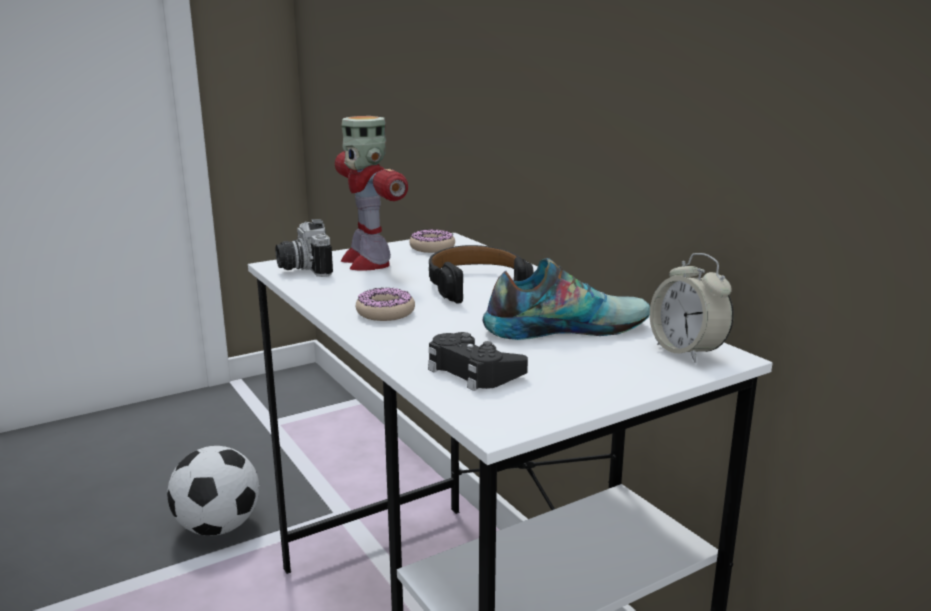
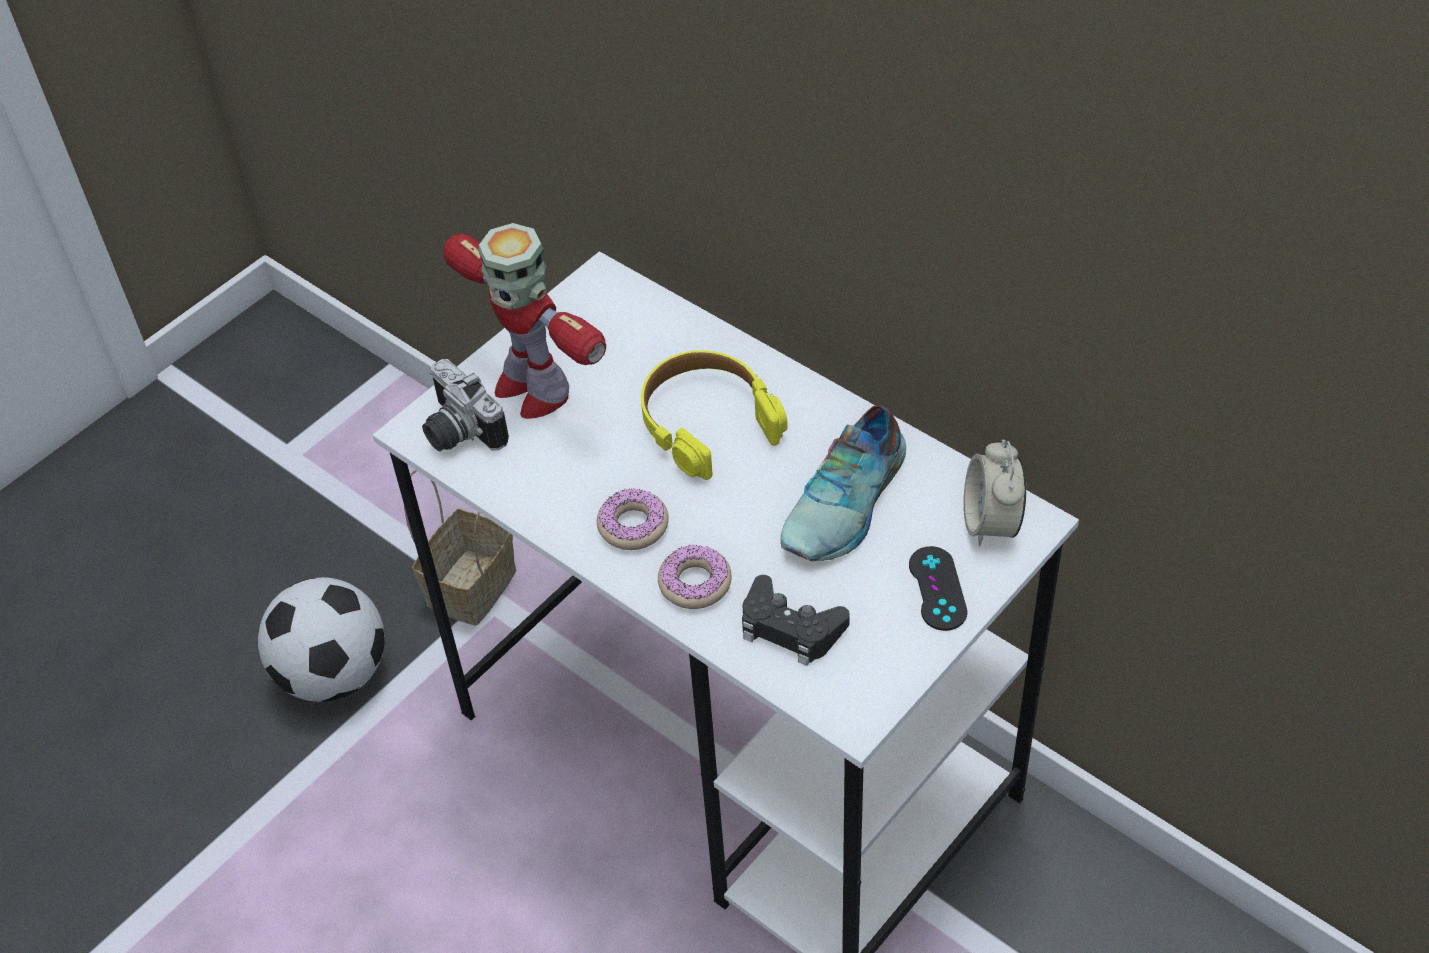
camera: 15 degrees left, 30 degrees up
donut [409,229,455,253] -> donut moved to [658,545,731,609]
black headphones [429,245,534,304] -> yellow headphones [641,350,788,480]
shoe [483,258,650,340] -> shoe turned 150 degrees clockwise [781,405,906,561]
alarm clock [650,253,733,363] -> alarm clock turned 45 degrees clockwise [964,440,1026,546]
none -> basket [404,470,516,626]
none -> black game controller [909,546,968,631]

